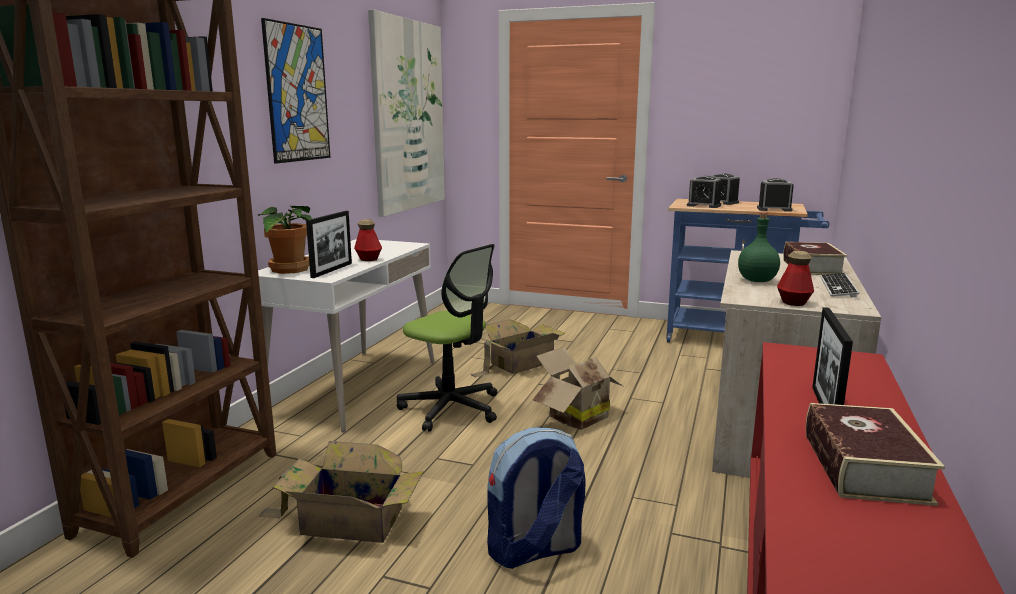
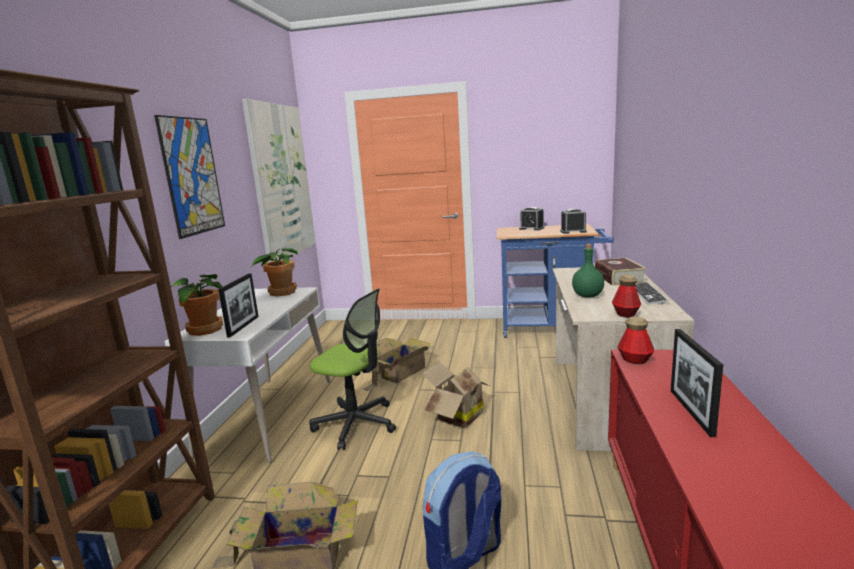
camera: 10 degrees left, 0 degrees up
bottle [354,219,382,261] -> bottle moved to [618,316,654,364]
alarm clock [687,176,722,208] -> none
book [806,403,945,506] -> none
none -> potted plant [252,248,298,296]

